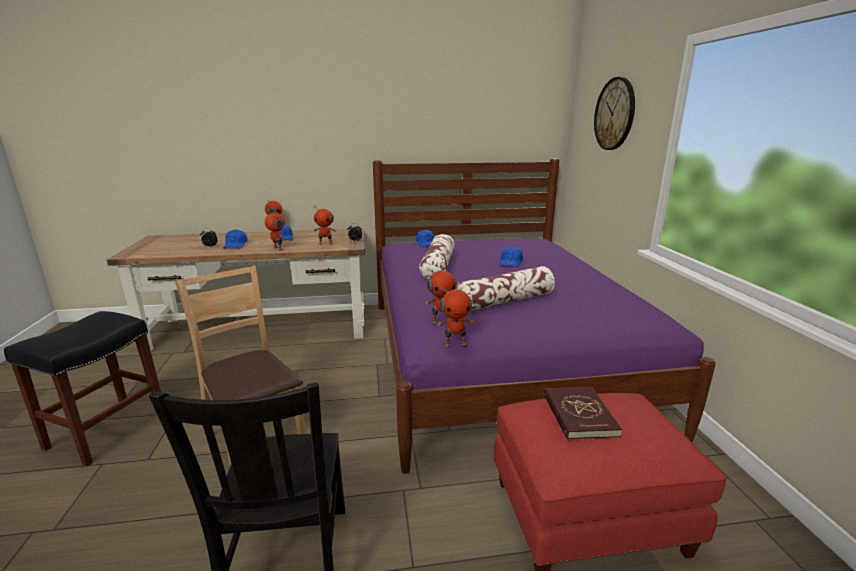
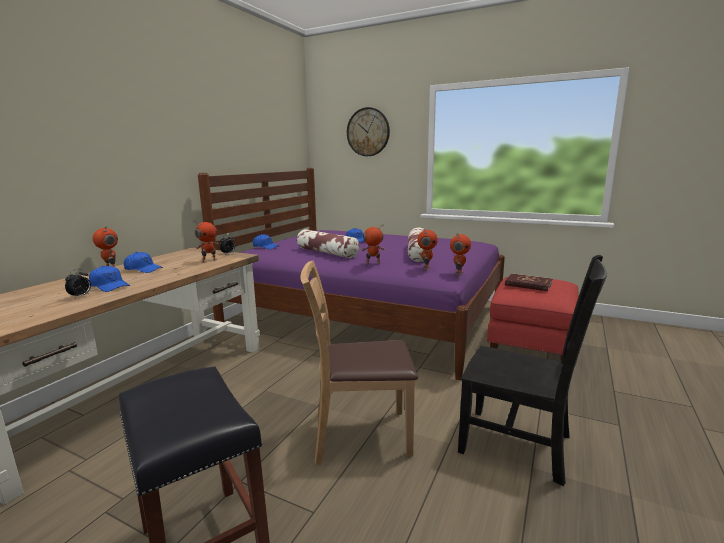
camera: 55 degrees left, 5 degrees down
toy robot [265,212,285,251] -> toy robot moved to [362,224,385,265]

